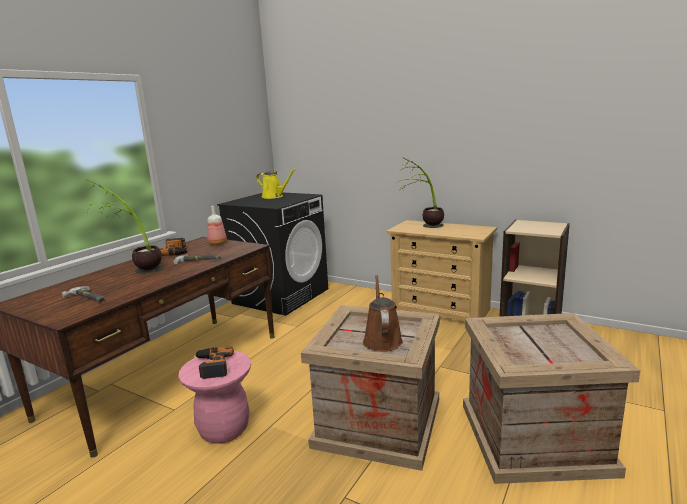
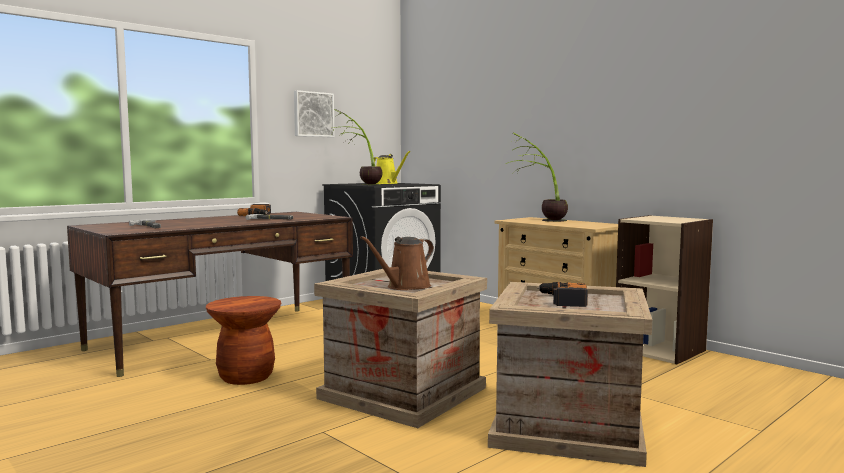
camera: 15 degrees right, 10 degrees down
potted plant [85,180,163,274] -> potted plant moved to [334,109,382,185]
pink stool [178,351,251,444] -> brown stool [206,296,281,385]
power drill [194,346,234,379] -> power drill moved to [537,282,588,307]
bottle [207,206,227,245] -> none
brown watering can [363,275,403,352] -> brown watering can turned 150 degrees counterclockwise [360,236,434,290]
none -> picture [294,90,335,137]

